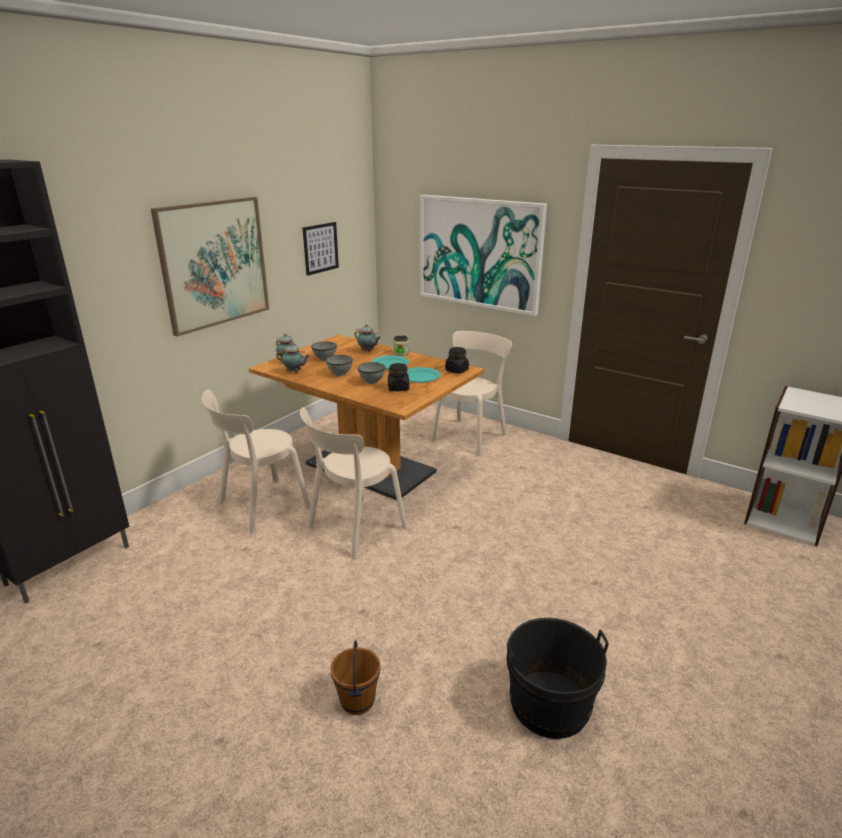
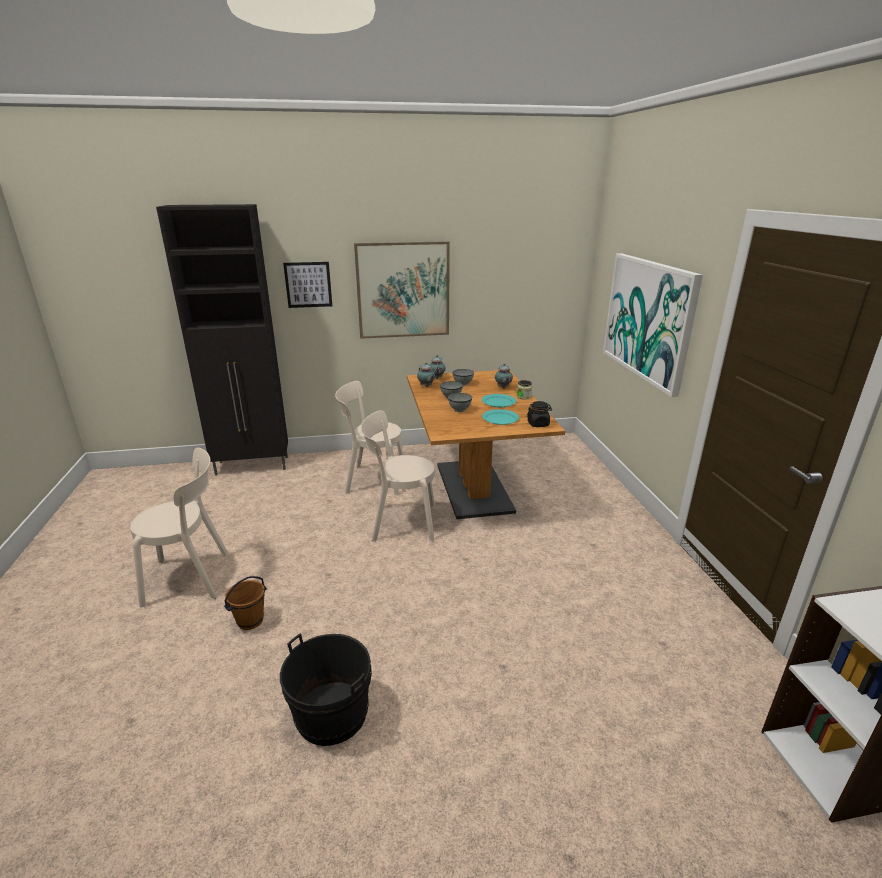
camera: 45 degrees right, 0 degrees up
picture [303,222,339,276] -> picture moved to [283,262,332,308]
black jar [388,363,409,391] -> none
beige chair [431,331,512,456] -> beige chair moved to [130,448,228,608]

